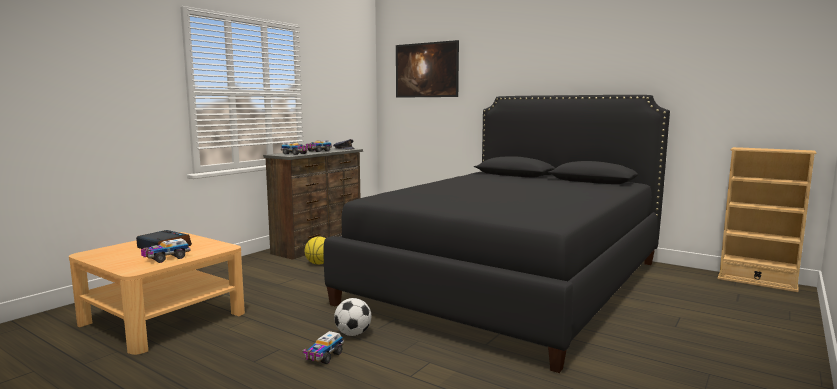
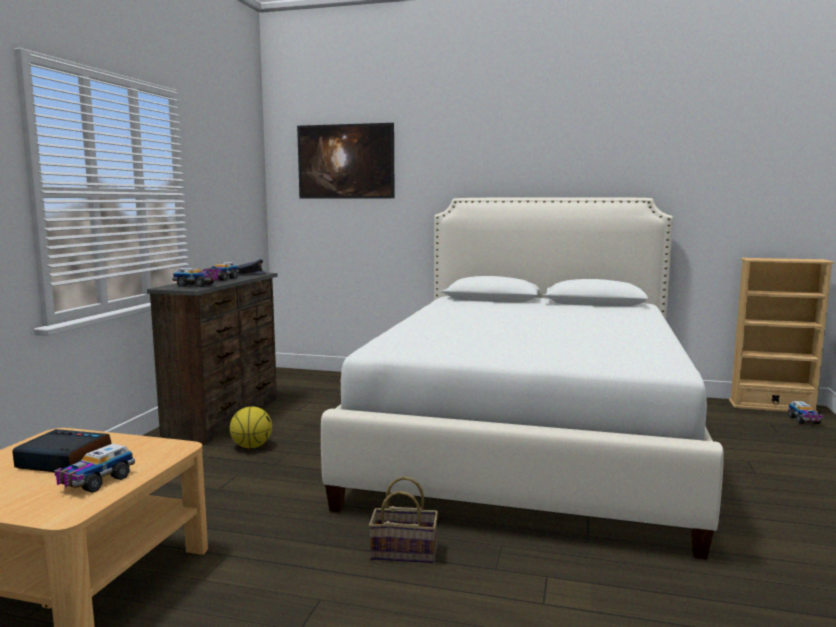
camera: 20 degrees left, 0 degrees up
toy truck [303,331,344,364] -> toy truck moved to [788,401,823,424]
black bed [324,95,670,373] -> white bed [321,197,724,560]
football [334,298,371,336] -> basket [369,477,438,563]

